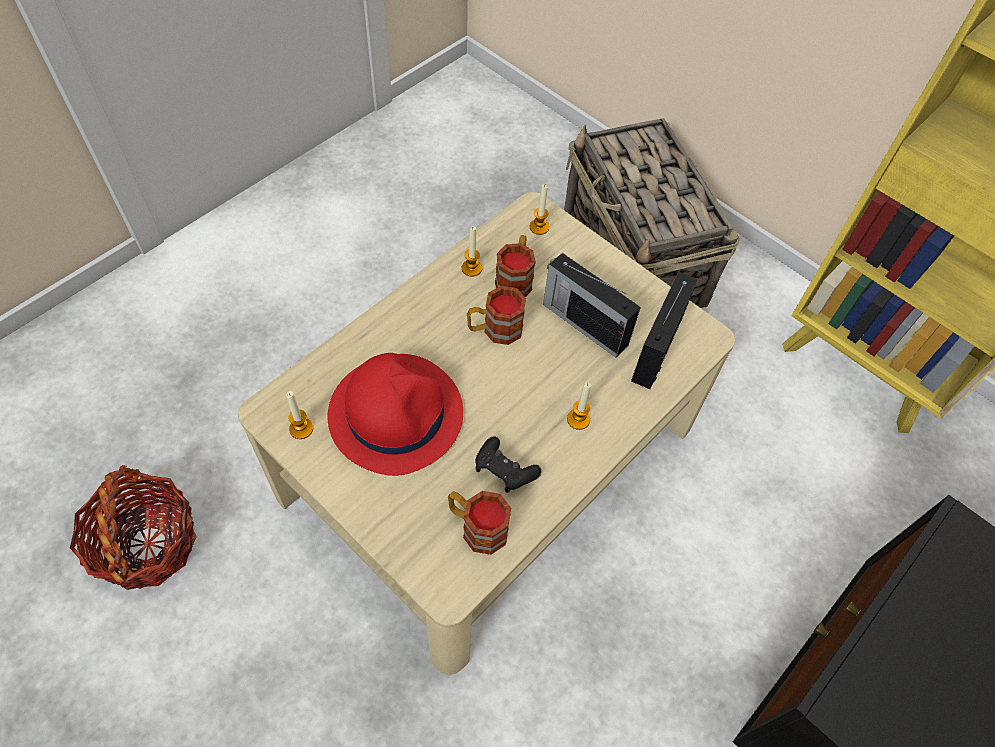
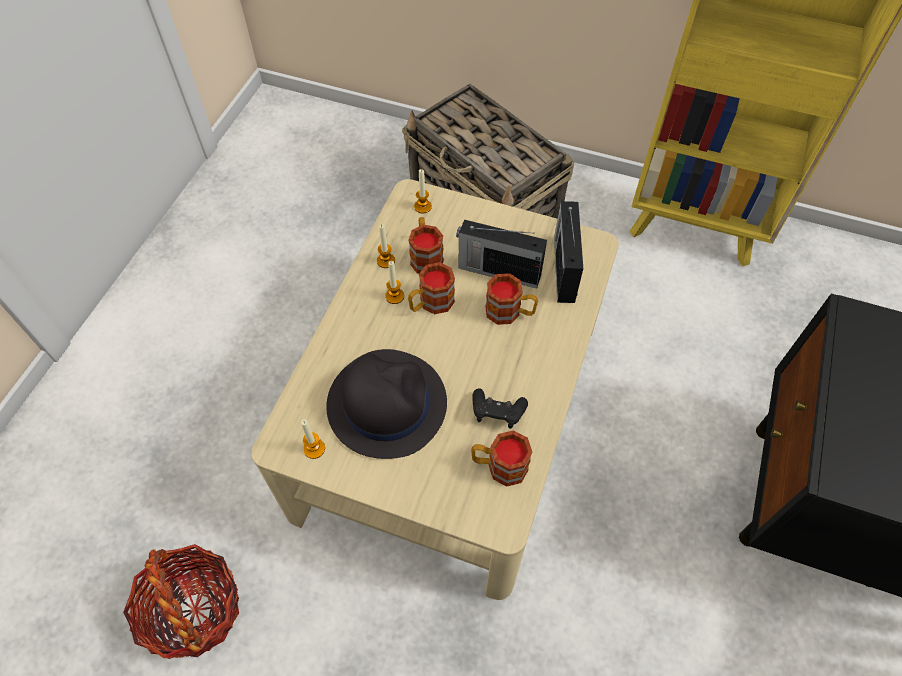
camera: 20 degrees left, 0 degrees up
red hat [328,353,463,476] -> black hat [326,349,447,459]
candle [567,383,591,430] -> candle moved to [385,261,404,304]
none -> mug [485,273,538,325]

